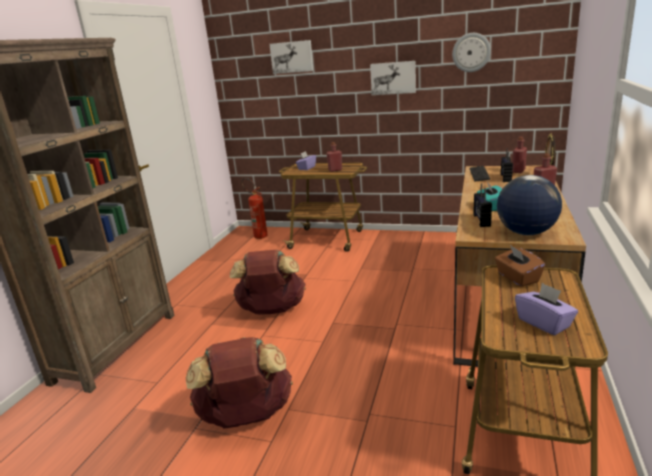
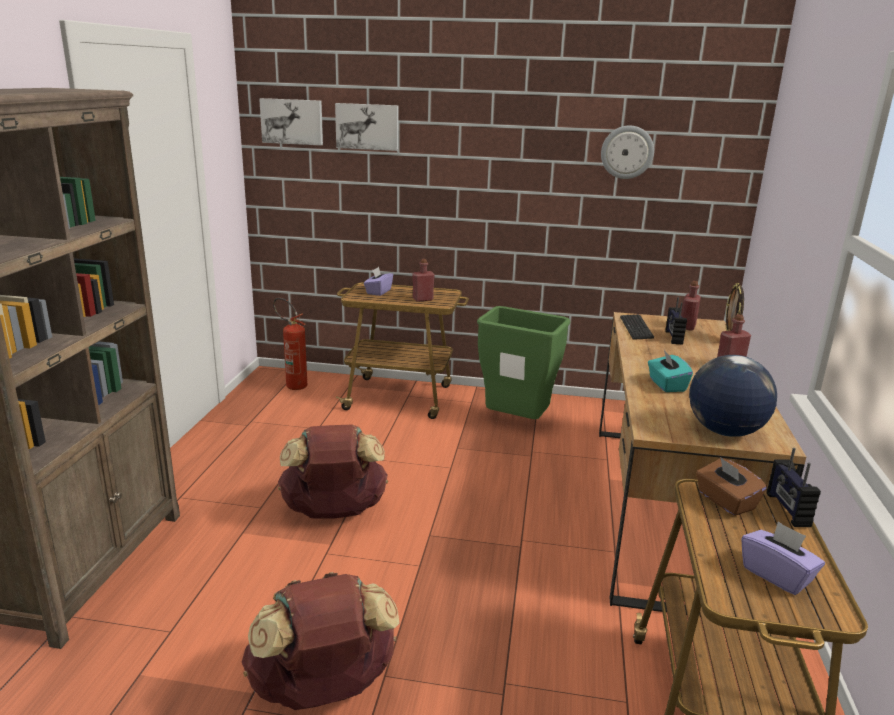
camera: 10 degrees left, 0 degrees up
picture [370,61,416,95] -> picture moved to [259,98,323,145]
radio [473,183,492,227] -> radio moved to [767,448,821,527]
none -> green trash can [477,306,570,419]

